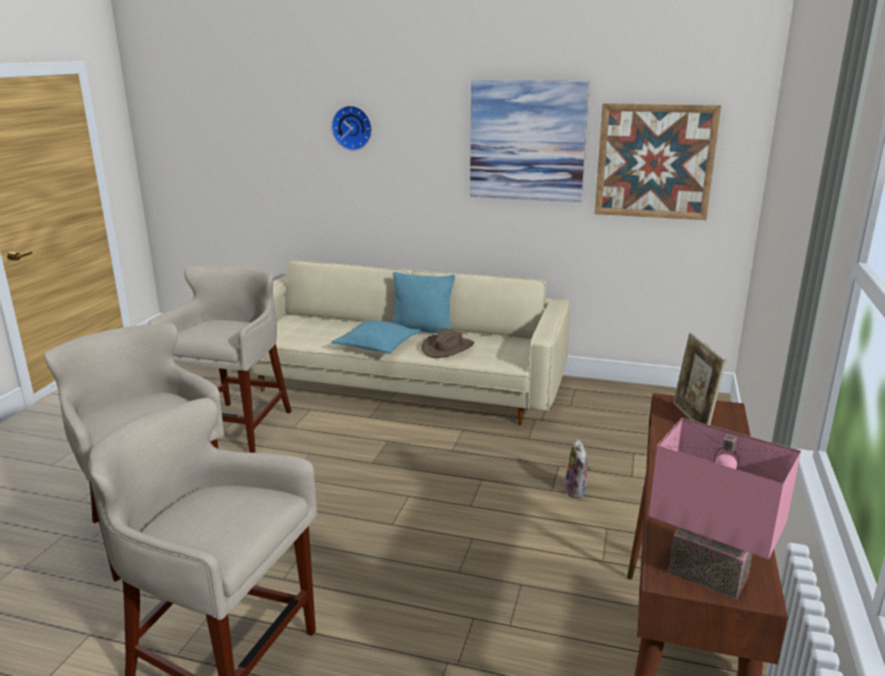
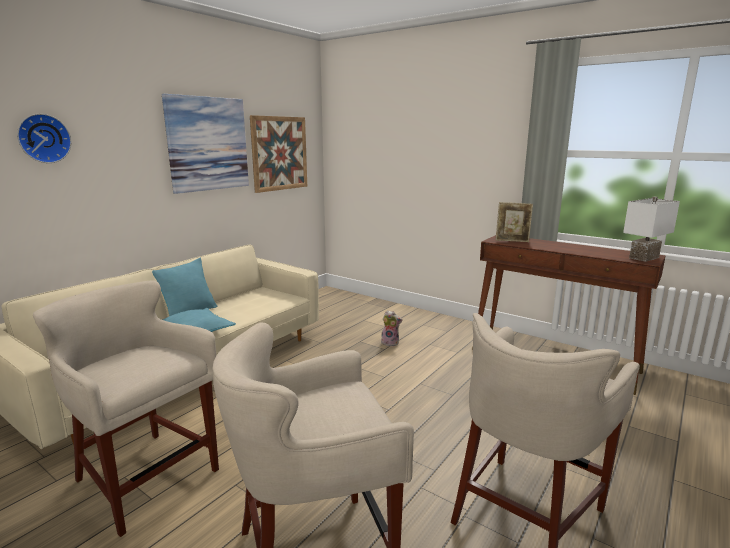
camera: 70 degrees left, 5 degrees down
brown hat [421,328,474,358] -> none
pink table lamp [649,418,801,600] -> white table lamp [623,197,680,262]

